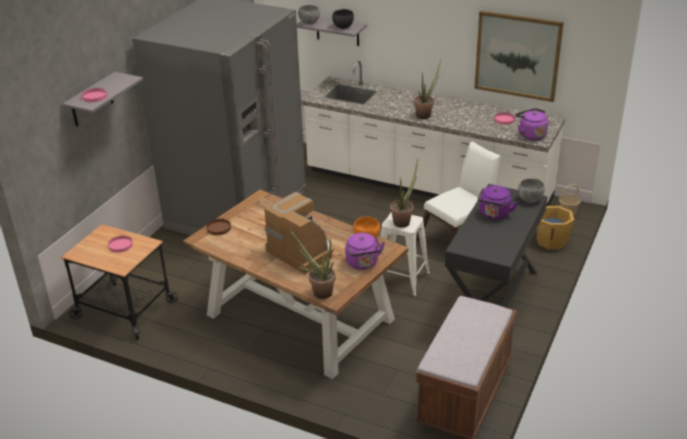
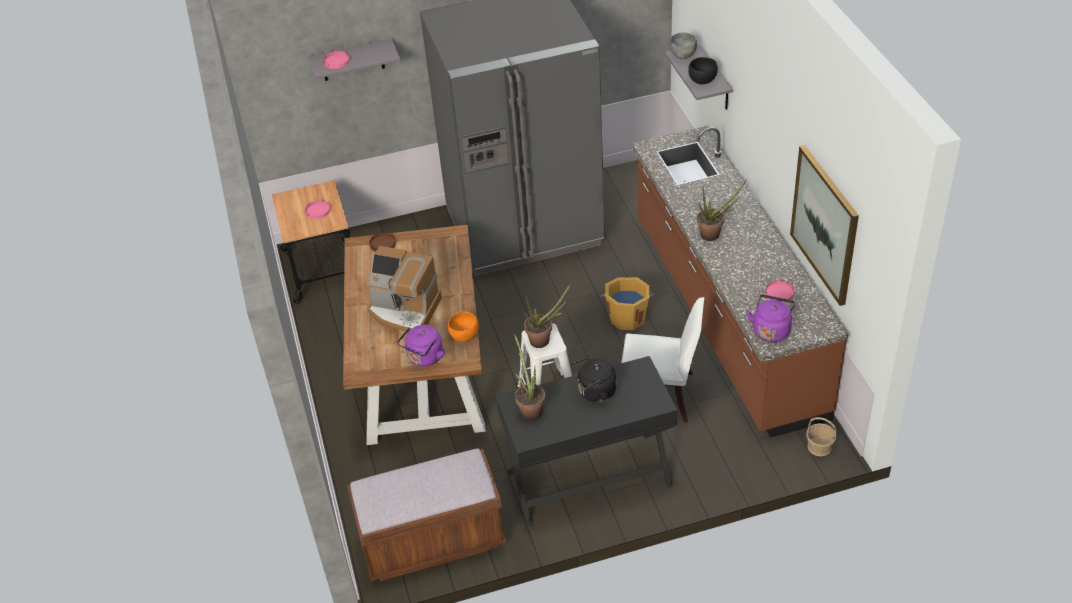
camera: 50 degrees right, 10 degrees up
coffee machine [264,192,334,274] -> coffee machine turned 105 degrees clockwise [367,246,442,331]
potted plant [289,230,336,299] -> potted plant moved to [514,334,545,420]
white counter [301,61,565,206] -> brown counter [632,126,848,438]
purple kettle [477,185,518,220] -> black kettle [571,356,616,402]
grey bowl [518,178,545,203] -> none
orange bucket [536,206,574,250] -> orange bucket moved to [600,277,655,330]

